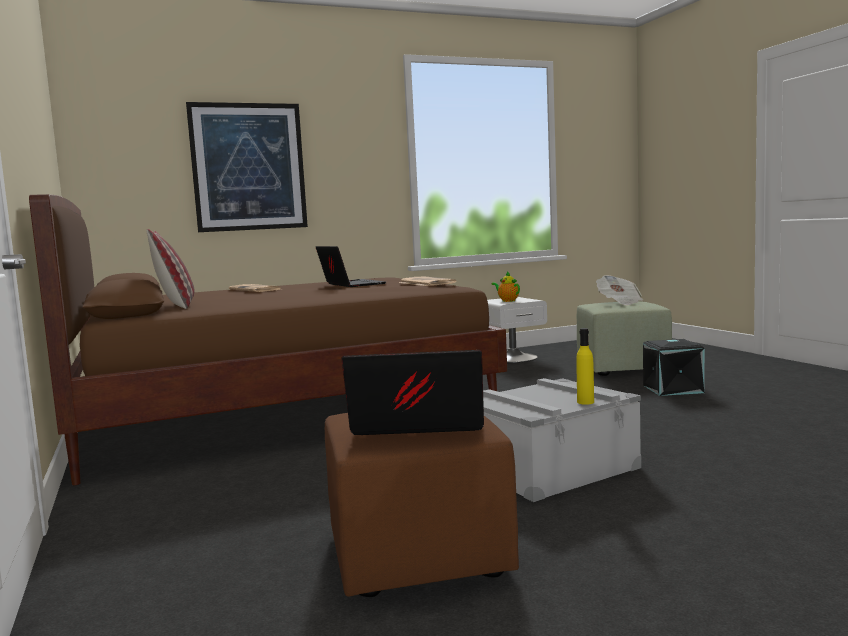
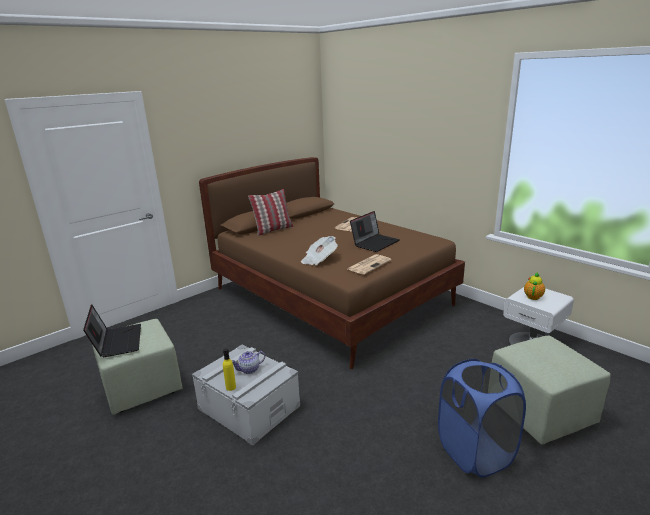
camera: 70 degrees right, 15 degrees up
picture [186,102,308,232] -> none
brown ottoman [325,413,519,597] -> green ottoman [92,319,183,415]
newspaper [596,275,643,305] -> newspaper moved to [301,236,337,265]
black storage box [643,339,705,396] -> blue laundry basket [438,359,526,478]
none -> teapot [231,351,265,374]

